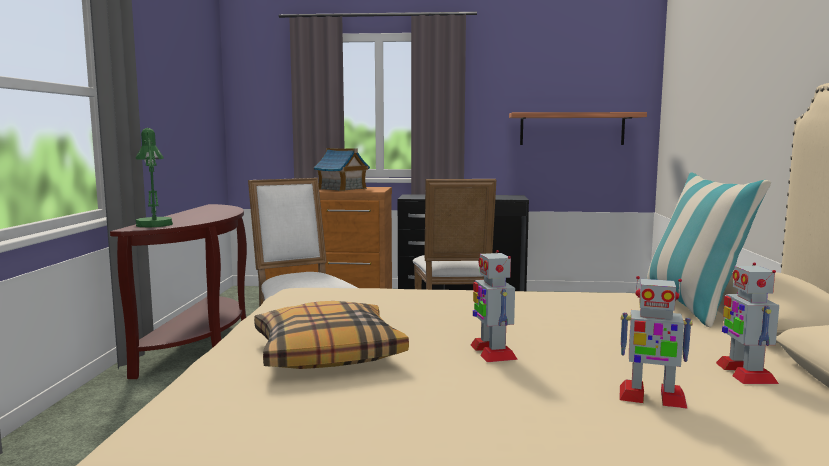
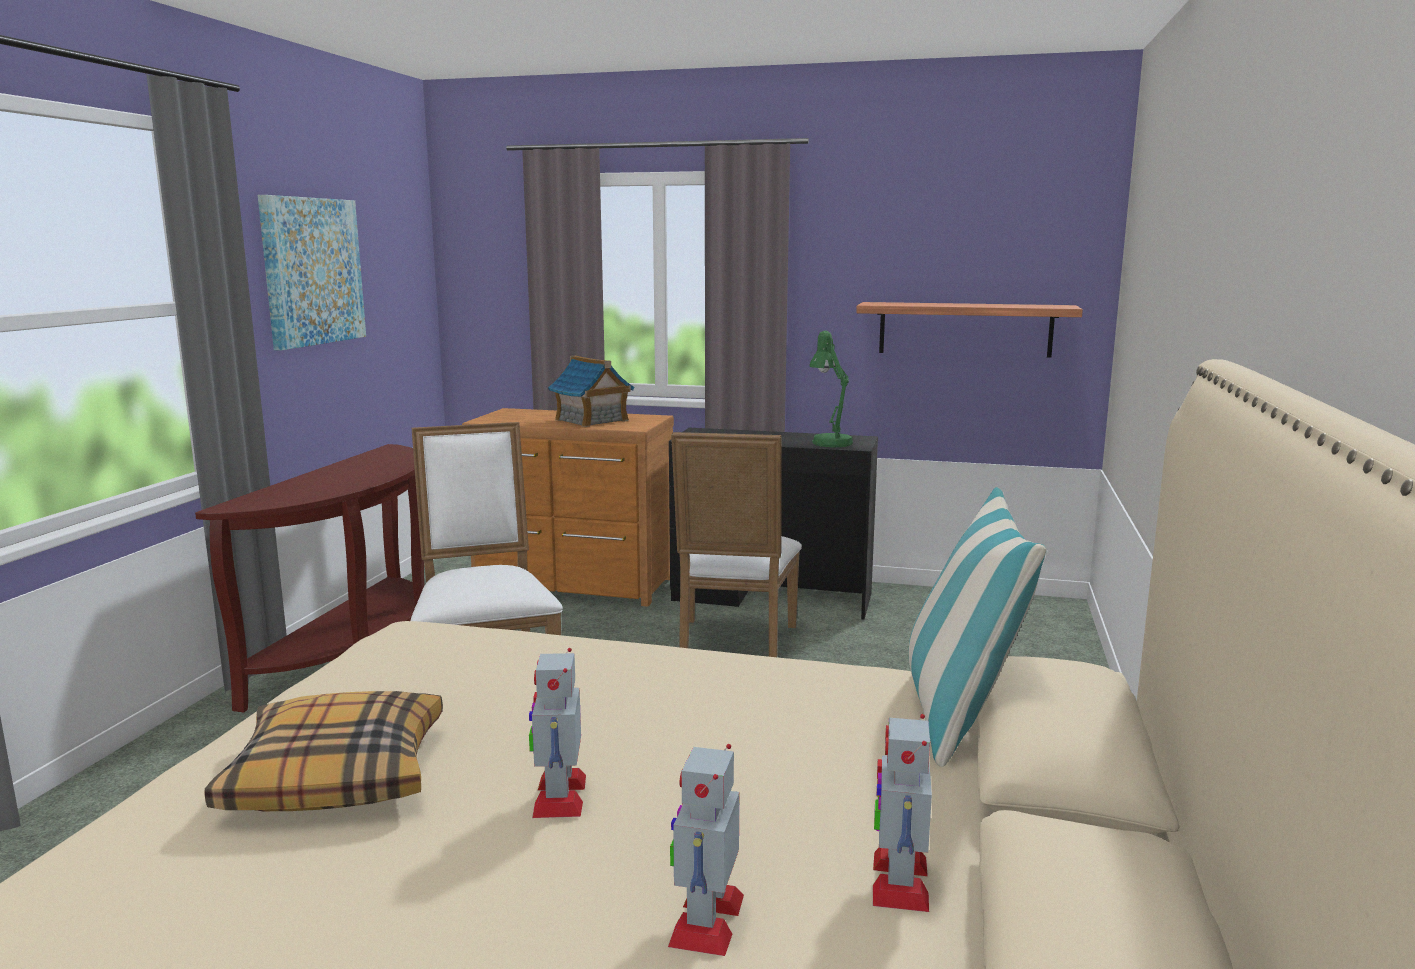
camera: 10 degrees right, 5 degrees up
green table lamp [136,128,173,228] -> green table lamp moved to [809,331,853,448]
toy robot [620,276,692,409] -> toy robot turned 75 degrees clockwise [668,744,744,956]
none -> picture [258,195,366,351]

